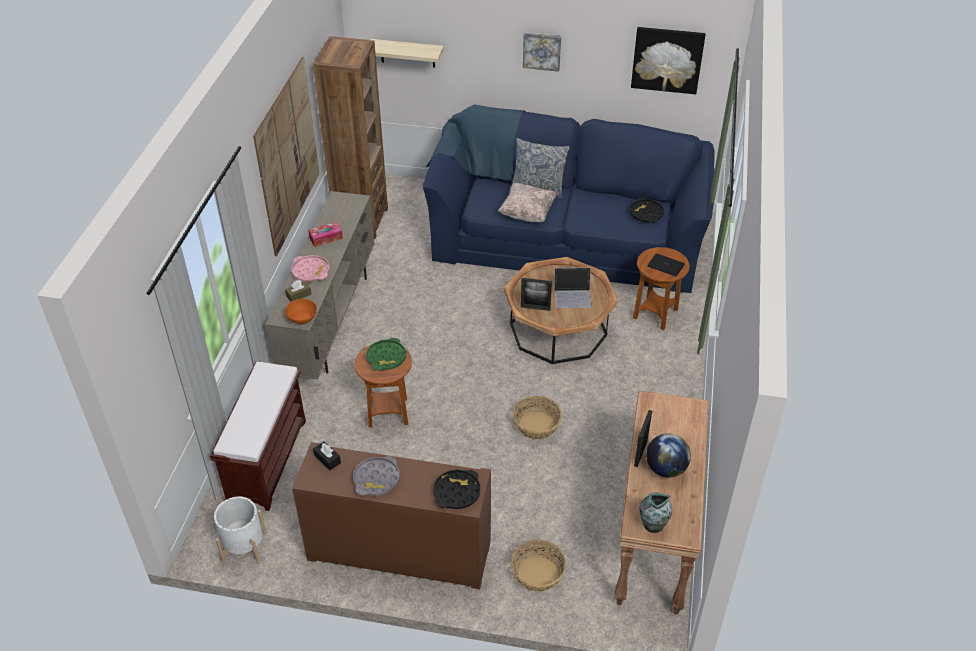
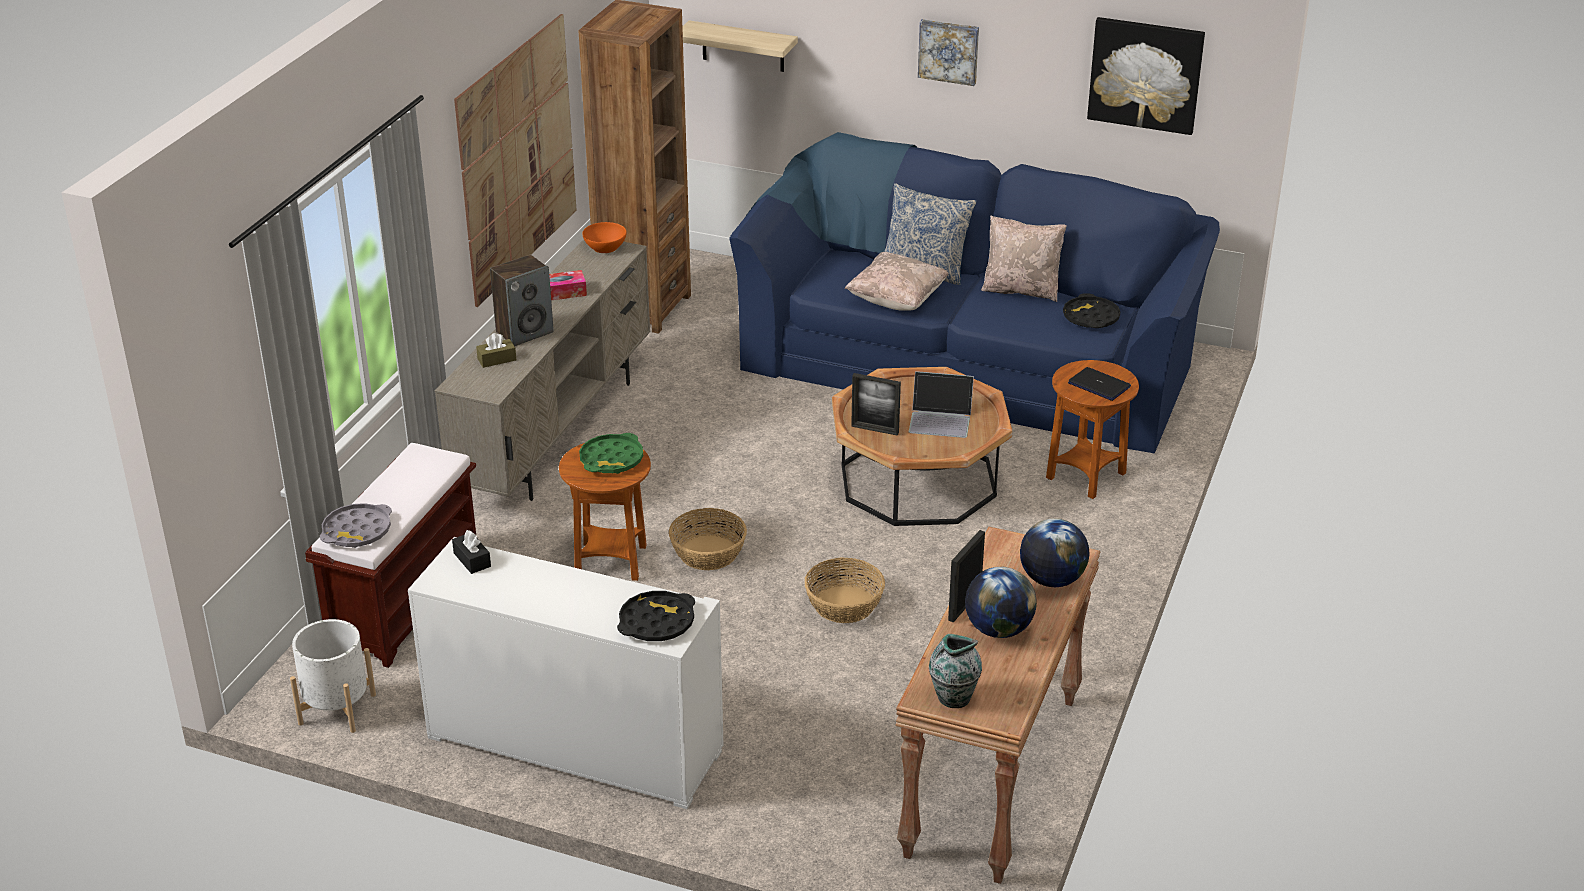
camera: 10 degrees right, 10 degrees down
orange bowl [285,299,317,324] -> orange bowl moved to [582,222,627,253]
pink tray [292,255,330,282] -> speaker [490,255,554,346]
brown cabinet [292,442,491,589] -> white cabinet [408,537,723,809]
grey tray [353,456,400,496] -> grey tray moved to [320,503,392,548]
basket [511,540,567,592] -> basket moved to [669,508,747,570]
none -> beige pillow [981,216,1067,302]
none -> globe [1020,518,1089,587]

